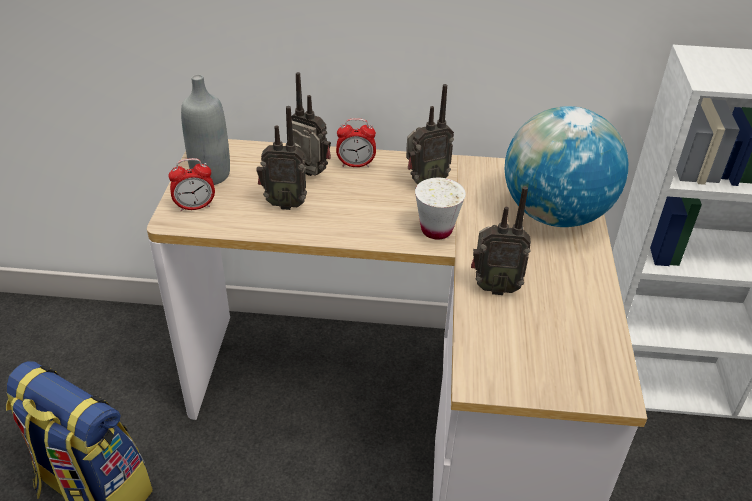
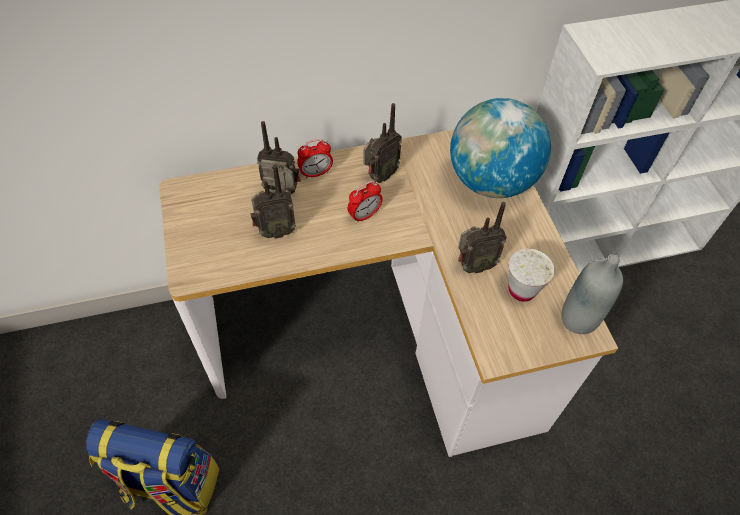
camera: 20 degrees left, 15 degrees up
alarm clock [168,158,215,212] -> alarm clock moved to [348,181,382,223]
grey bottle [181,74,230,185] -> grey bottle moved to [561,254,623,334]
white cup [415,178,466,239] -> white cup moved to [508,249,554,302]

